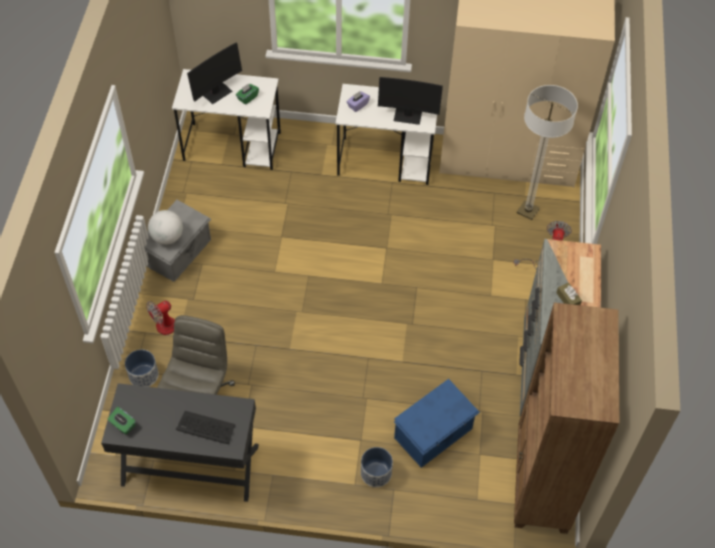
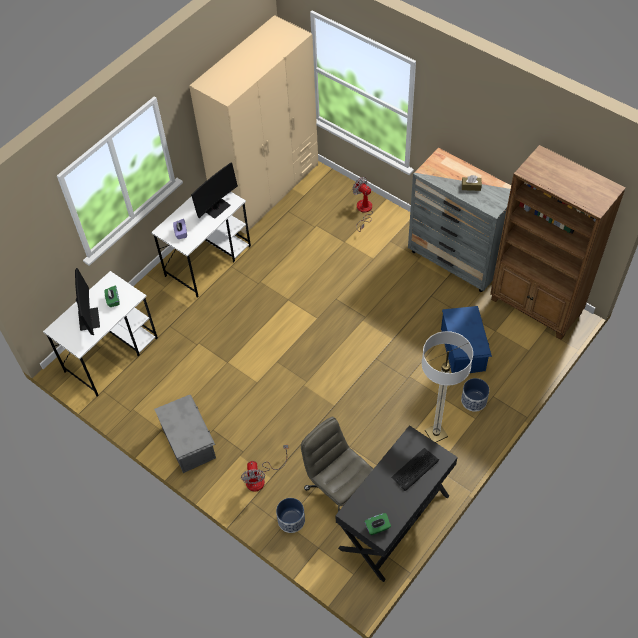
camera: 55 degrees left, 0 degrees up
globe [148,210,183,245] -> none
floor lamp [517,85,578,220] -> floor lamp moved to [422,331,473,442]

